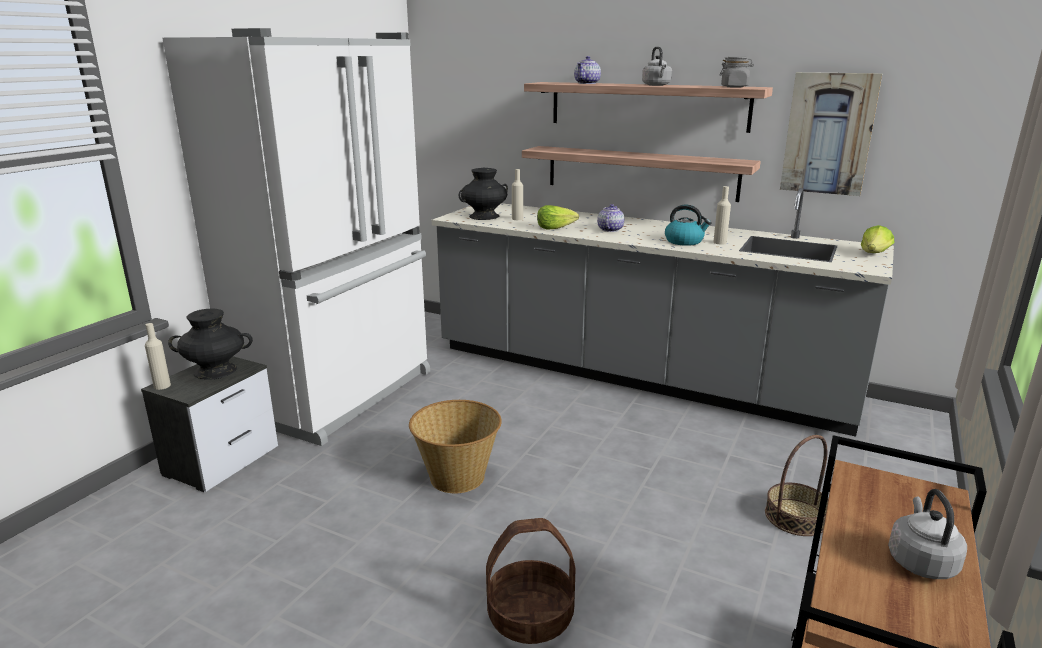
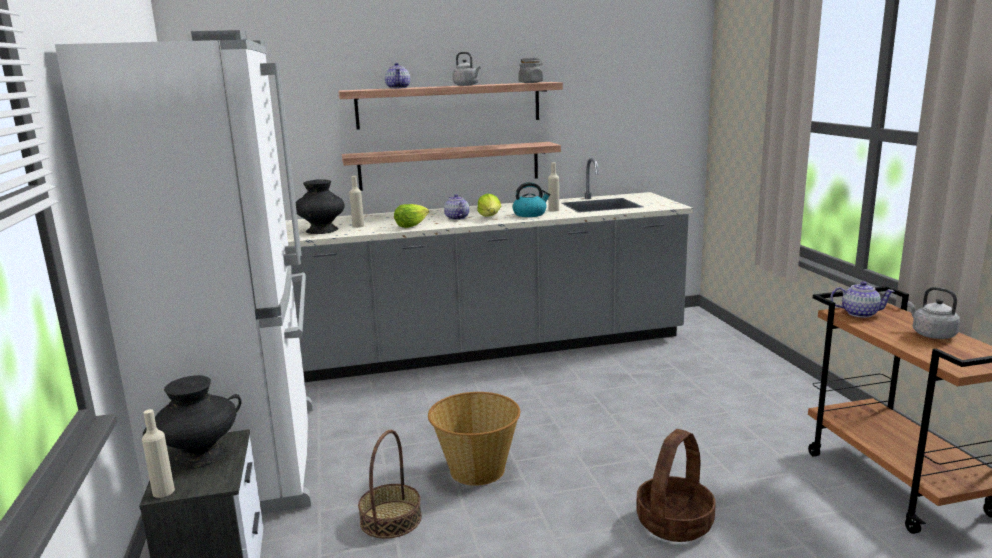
camera: 40 degrees left, 5 degrees down
basket [765,435,828,536] -> basket moved to [358,430,422,539]
picture [780,72,882,196] -> none
lettuce [861,225,894,253] -> lettuce moved to [477,194,501,217]
none -> teapot [830,281,895,318]

